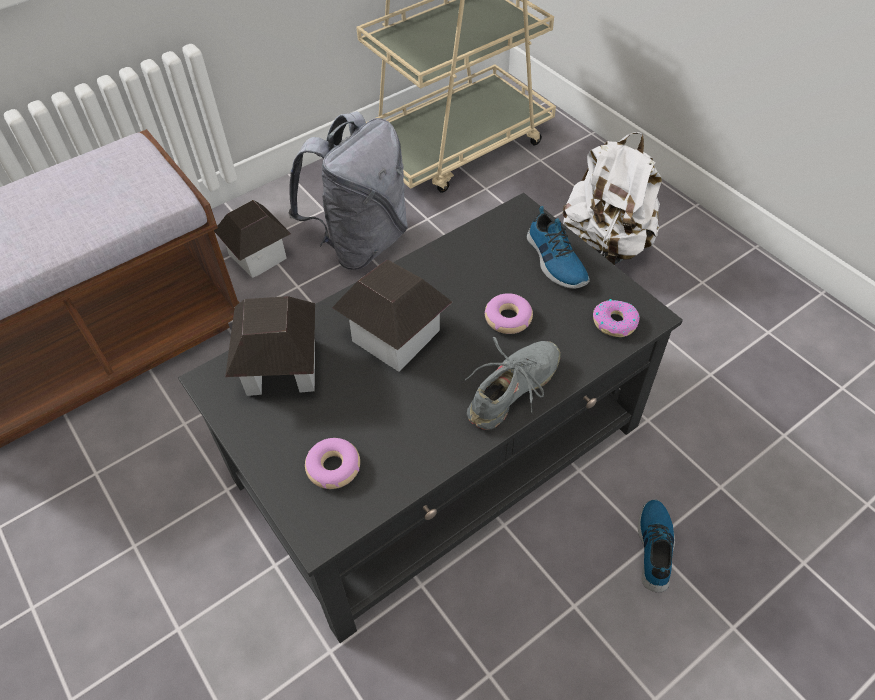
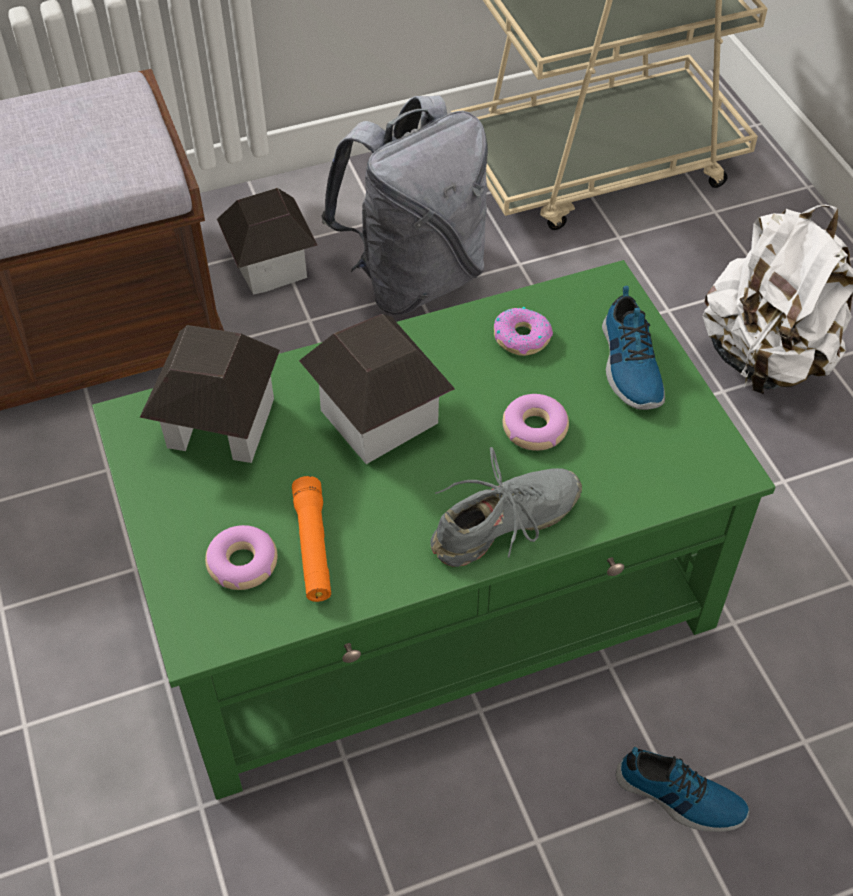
camera: 15 degrees right, 0 degrees up
black coffee table [178,193,683,643] -> green coffee table [92,260,776,800]
donut [593,299,640,337] -> donut moved to [494,307,553,356]
shoe [638,500,675,593] -> shoe turned 90 degrees clockwise [616,747,750,832]
none -> orange flashlight [292,476,331,602]

